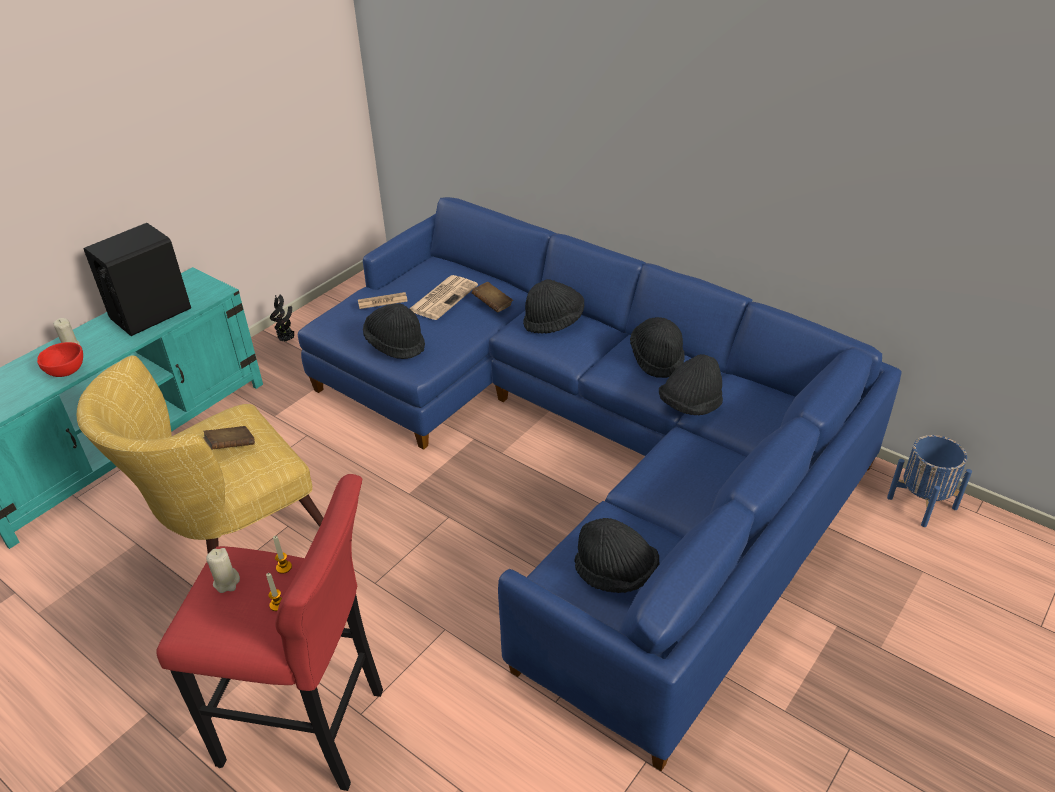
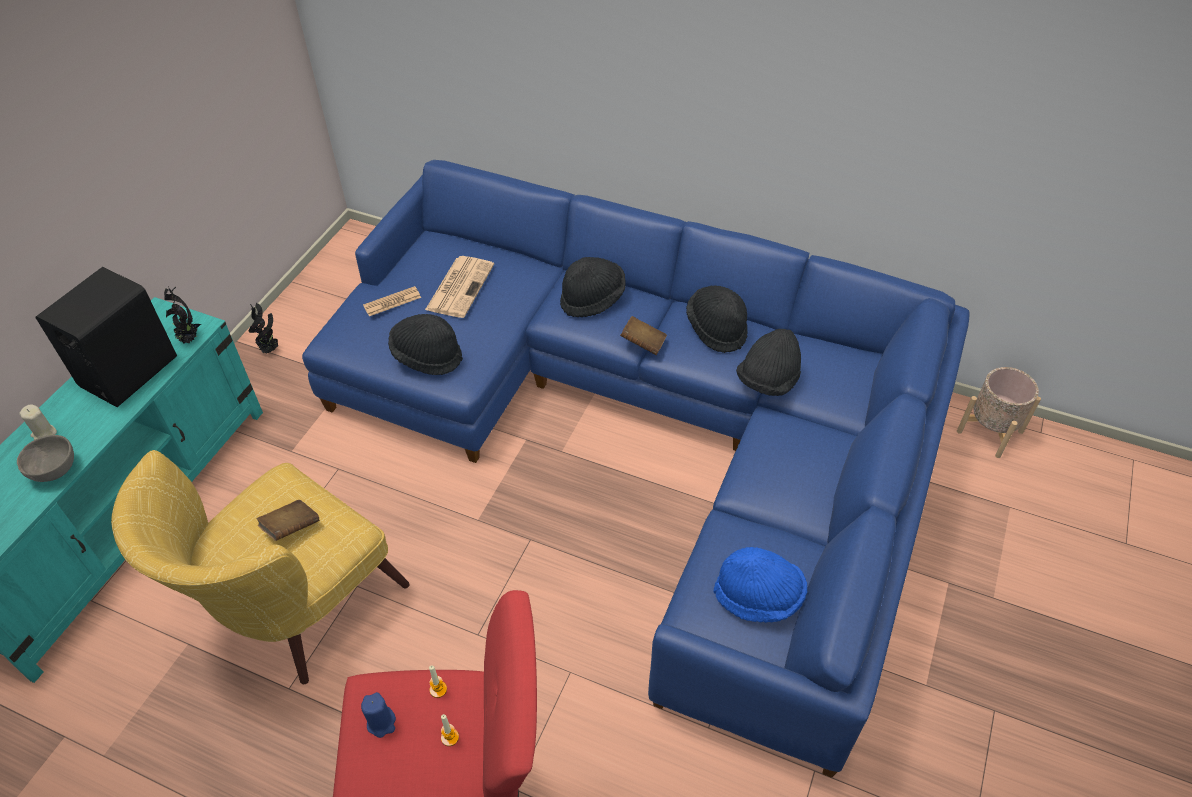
camera: 15 degrees left, 10 degrees up
red bowl [37,342,83,377] -> grey bowl [17,435,74,482]
beige candle [206,548,240,593] -> blue candle [361,692,396,738]
brown book [472,282,513,312] -> brown book moved to [620,316,667,355]
black hat [574,518,660,593] -> blue hat [714,547,807,623]
blue planter [887,435,972,527] -> beige planter [957,367,1041,458]
none -> potted plant [164,285,201,344]

